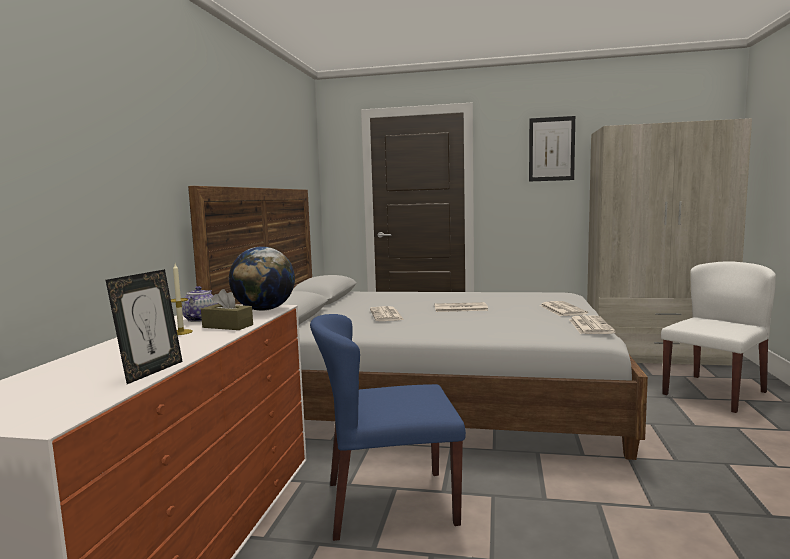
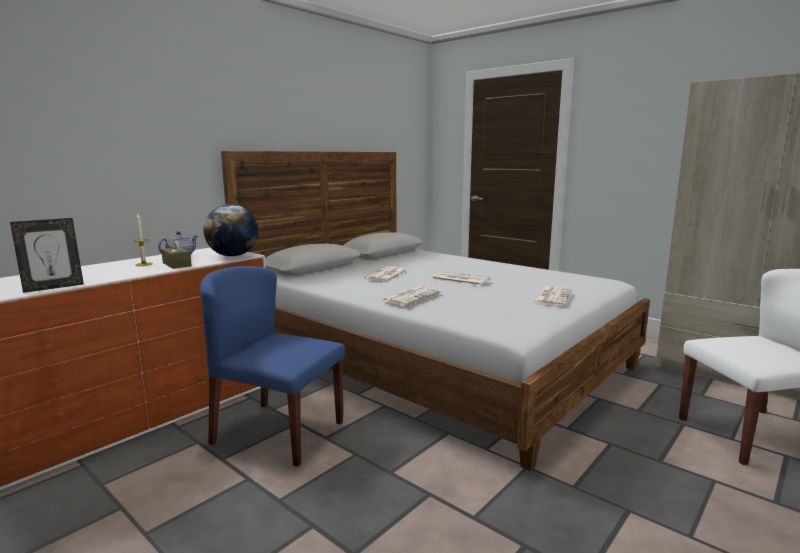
camera: 30 degrees right, 5 degrees up
picture [529,116,575,182] -> none
newspaper [569,315,616,334] -> newspaper moved to [383,287,441,306]

